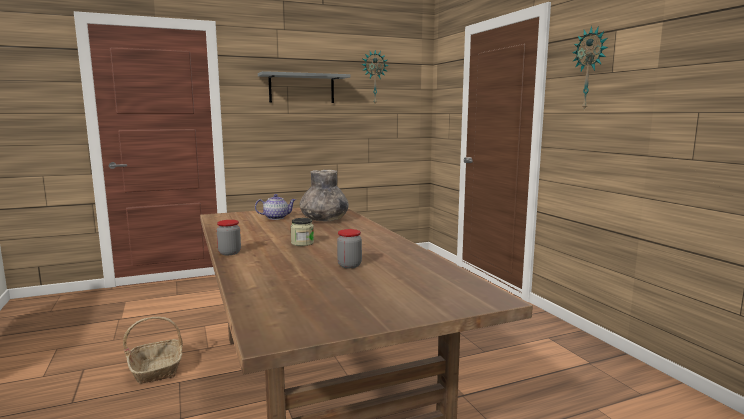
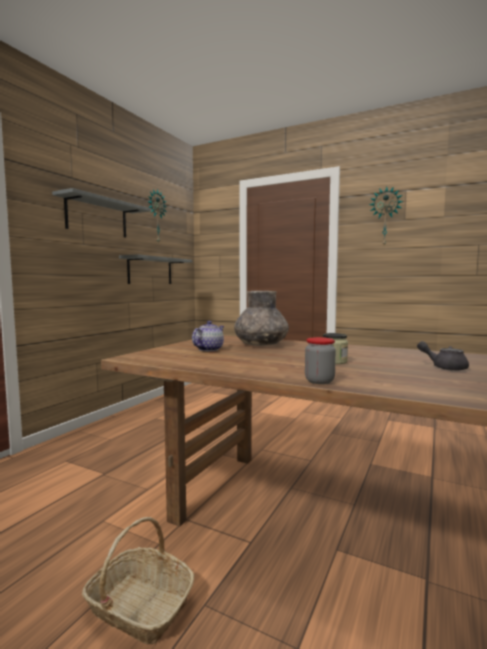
camera: 40 degrees left, 5 degrees down
jar [337,229,362,268] -> grey teapot [417,341,469,371]
none -> grey shelf [119,254,192,284]

